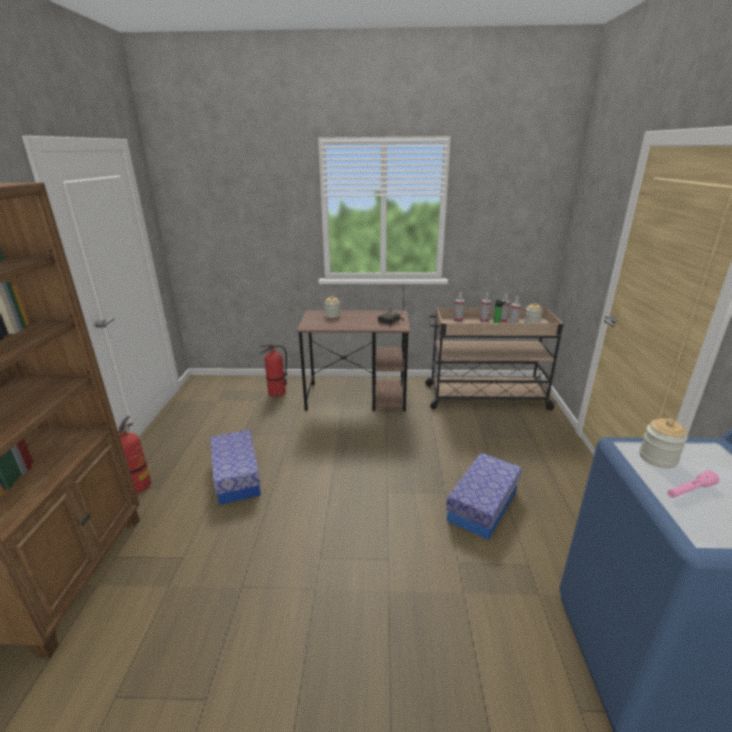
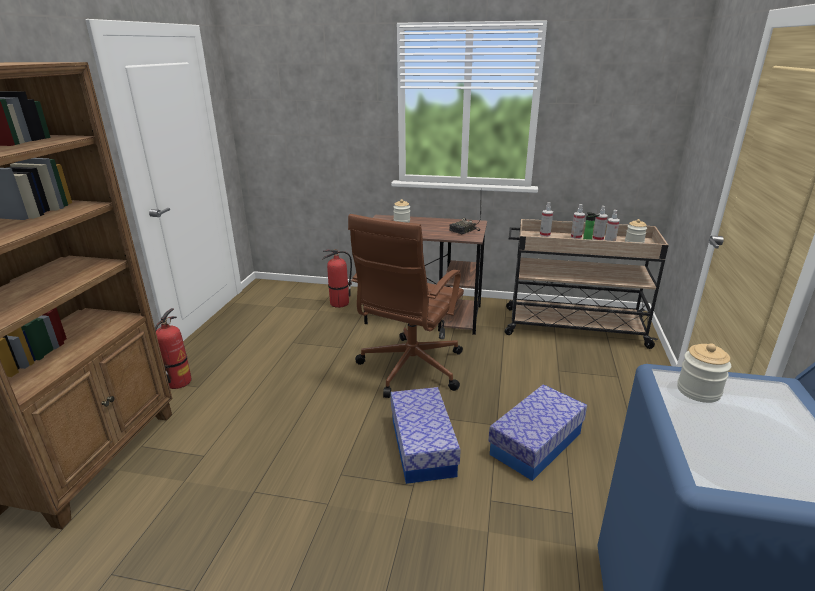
camera: 10 degrees right, 0 degrees up
storage box [210,429,261,505] -> storage box moved to [391,387,461,484]
pink flashlight [667,470,719,498] -> none
none -> brown office chair [348,214,464,398]

